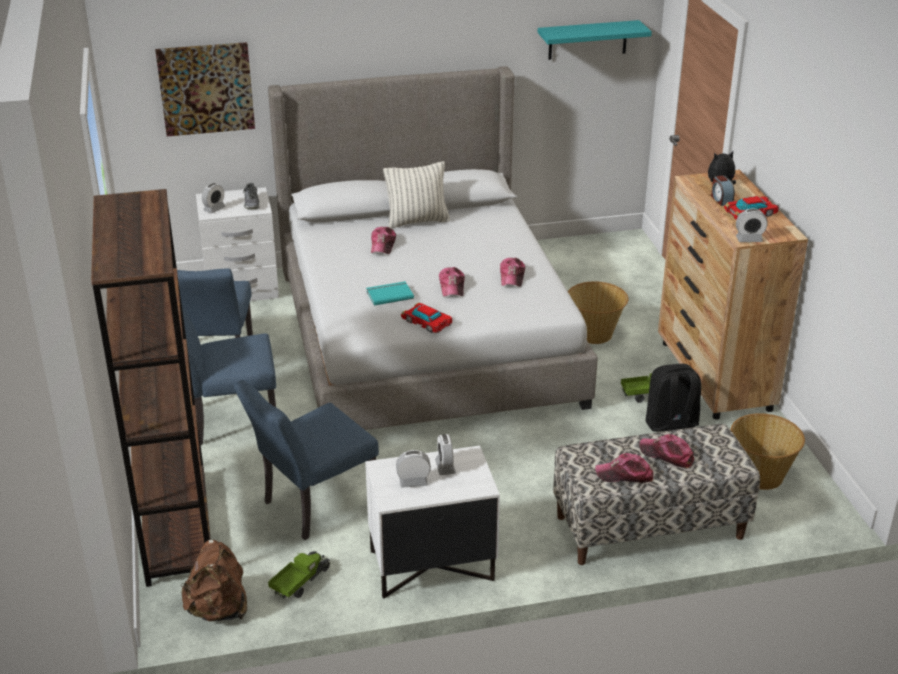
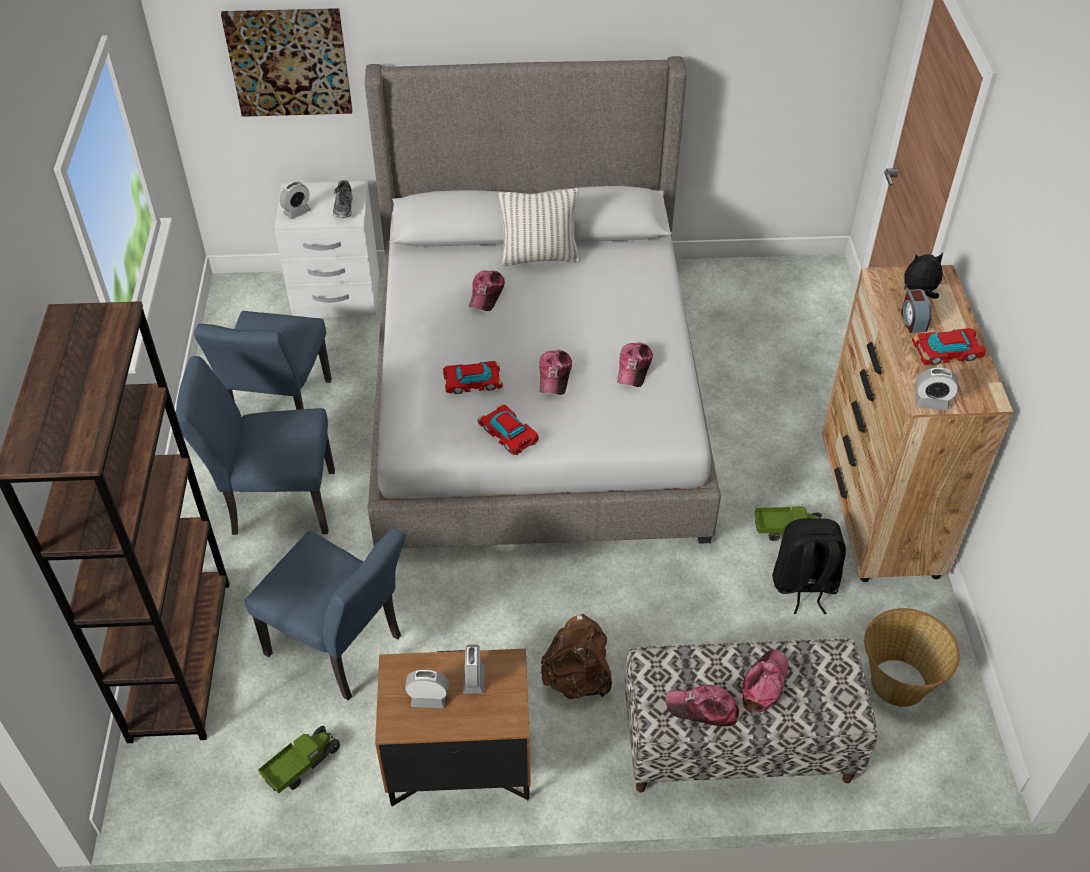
camera: 10 degrees right, 15 degrees up
brown backpack [181,540,247,621] -> brown backpack moved to [540,614,612,699]
blue chair [234,380,379,540] -> blue chair turned 120 degrees counterclockwise [245,528,406,700]
white nightstand [365,446,500,599] -> brown nightstand [375,649,531,806]
turquoise book [366,281,414,306] -> toy car [443,361,503,394]
turquoise shelf [538,20,652,60] -> none
basket [568,281,628,344] -> none
cap [639,434,694,468] -> cap turned 75 degrees clockwise [742,649,789,712]

